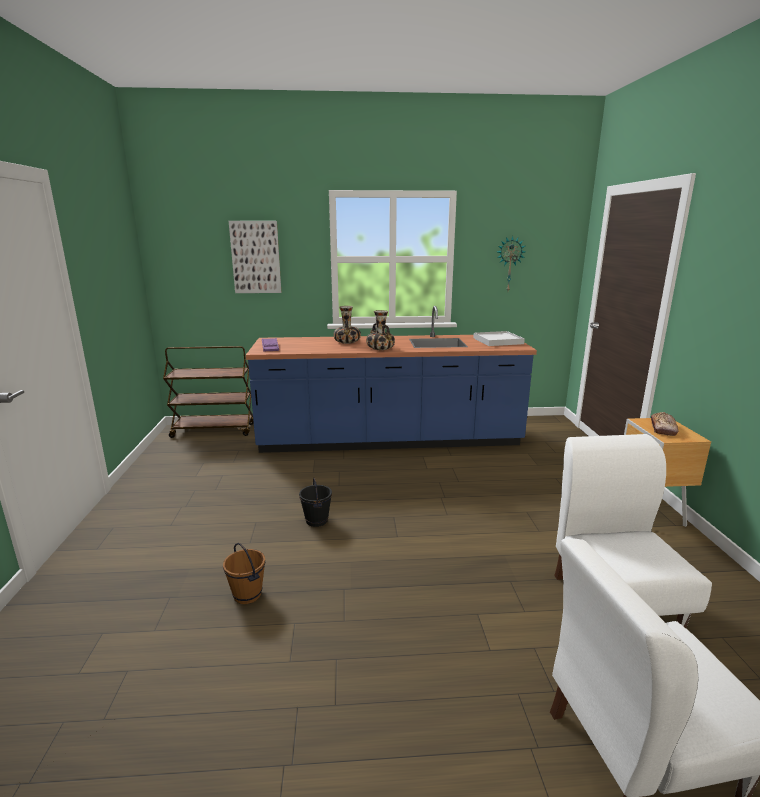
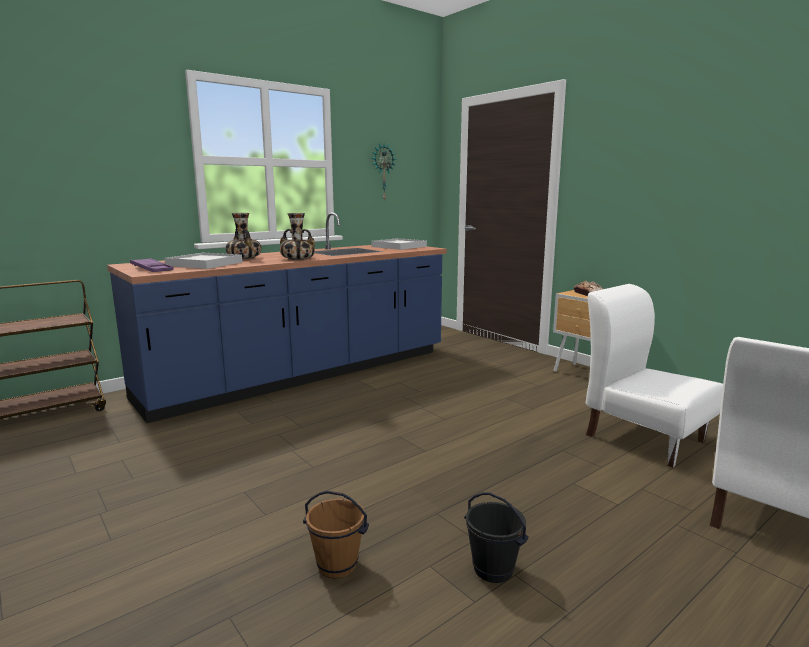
camera: 35 degrees left, 5 degrees down
picture [229,221,281,293] -> none
black bucket [299,477,332,527] -> black bucket moved to [464,492,529,583]
none -> white tray [164,253,242,269]

